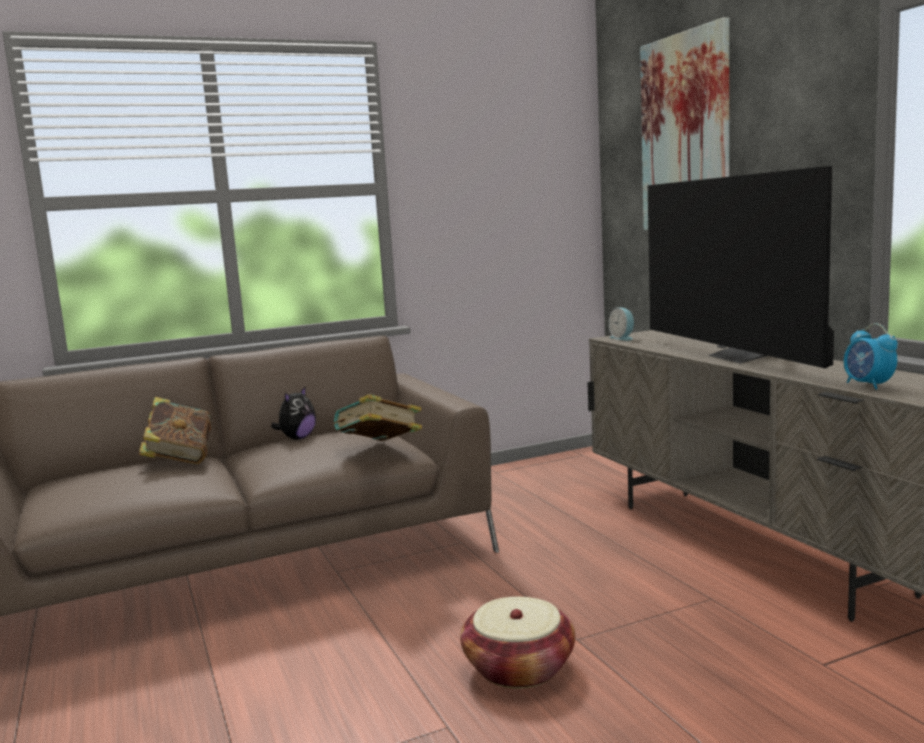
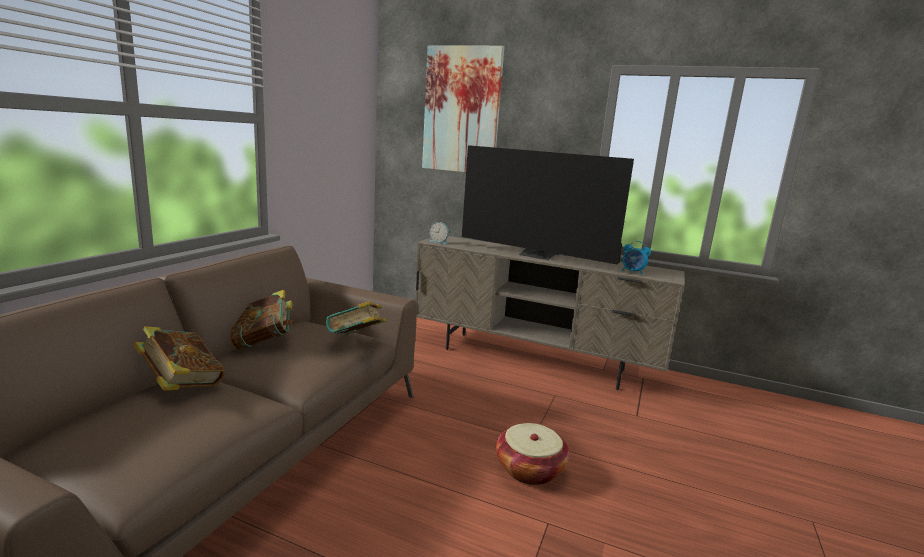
camera: 45 degrees left, 5 degrees up
plush toy [271,387,316,439] -> book [230,290,293,350]

